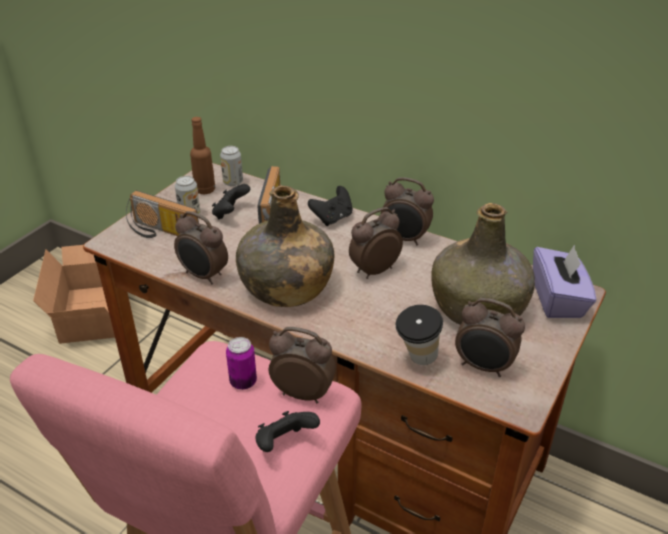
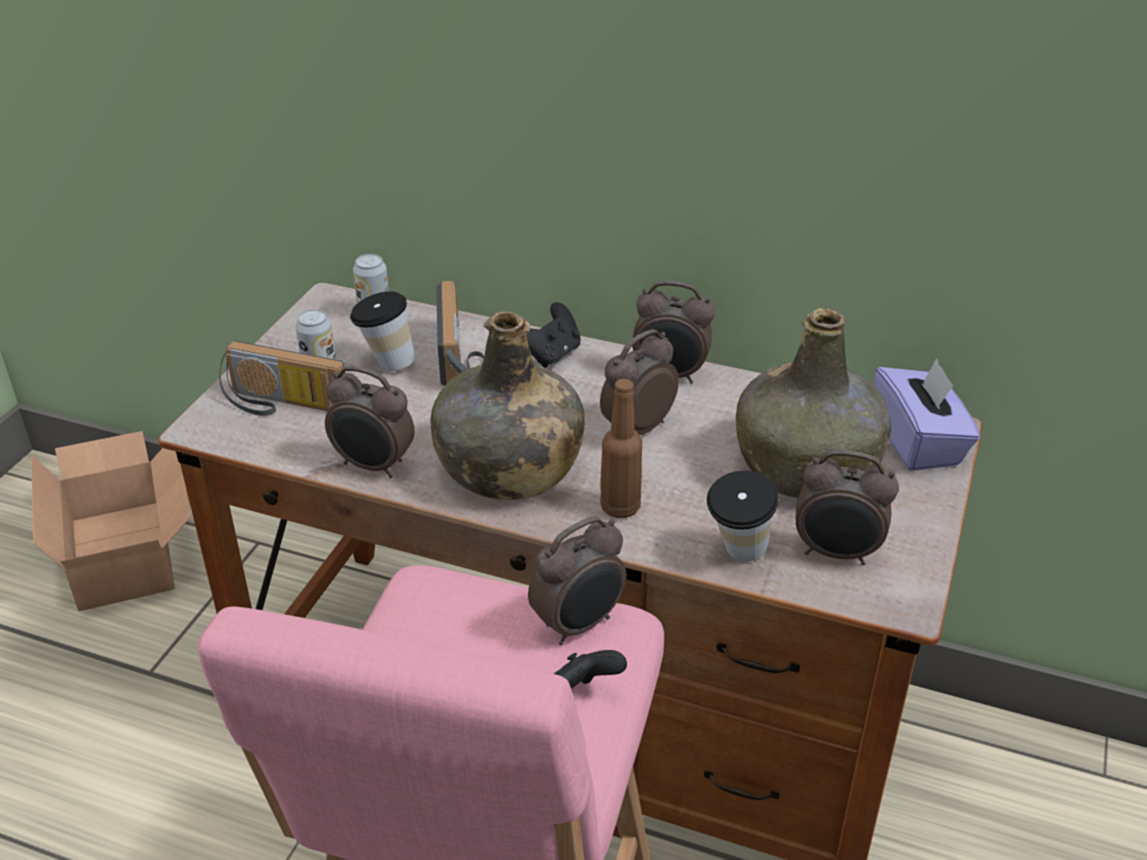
camera: 10 degrees left, 0 degrees up
brown bottle [190,117,215,194] -> brown bottle moved to [600,379,642,518]
black game controller [212,184,250,220] -> cup [350,291,415,371]
can [226,337,257,390] -> none
alarm clock [269,327,336,403] -> alarm clock turned 135 degrees clockwise [528,516,626,645]

